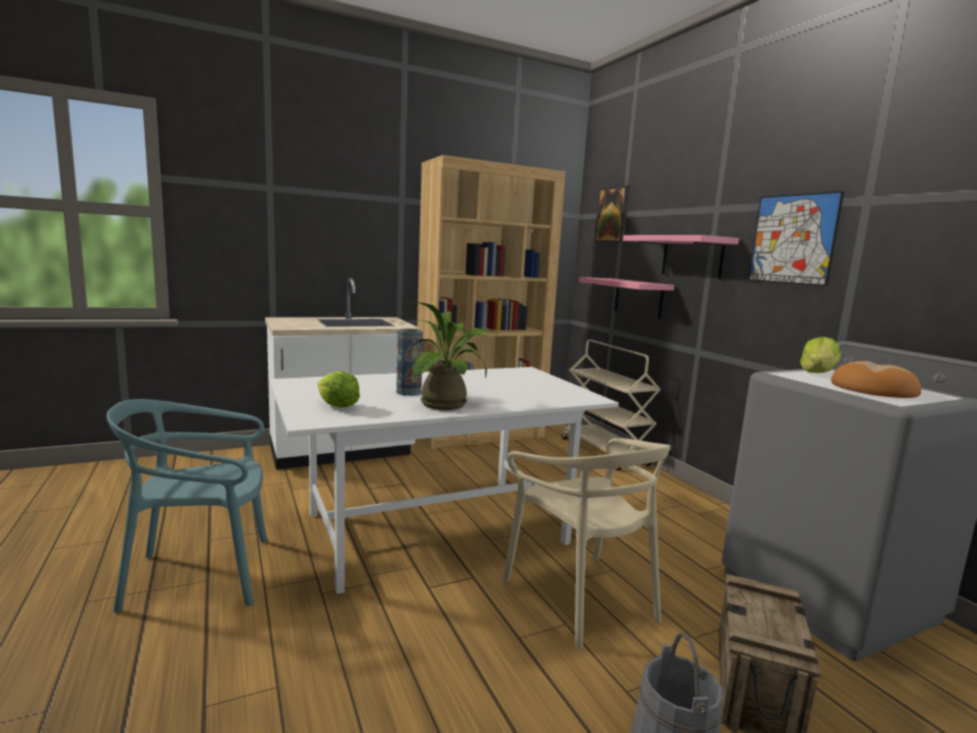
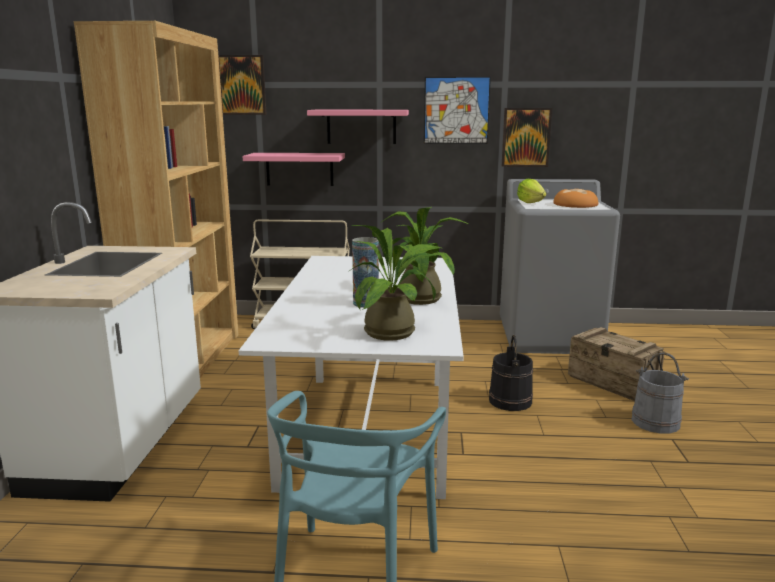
camera: 60 degrees left, 5 degrees up
lettuce [318,371,360,407] -> potted plant [348,225,441,341]
beige chair [503,438,671,649] -> black bucket [489,335,533,411]
none -> picture [502,108,552,167]

